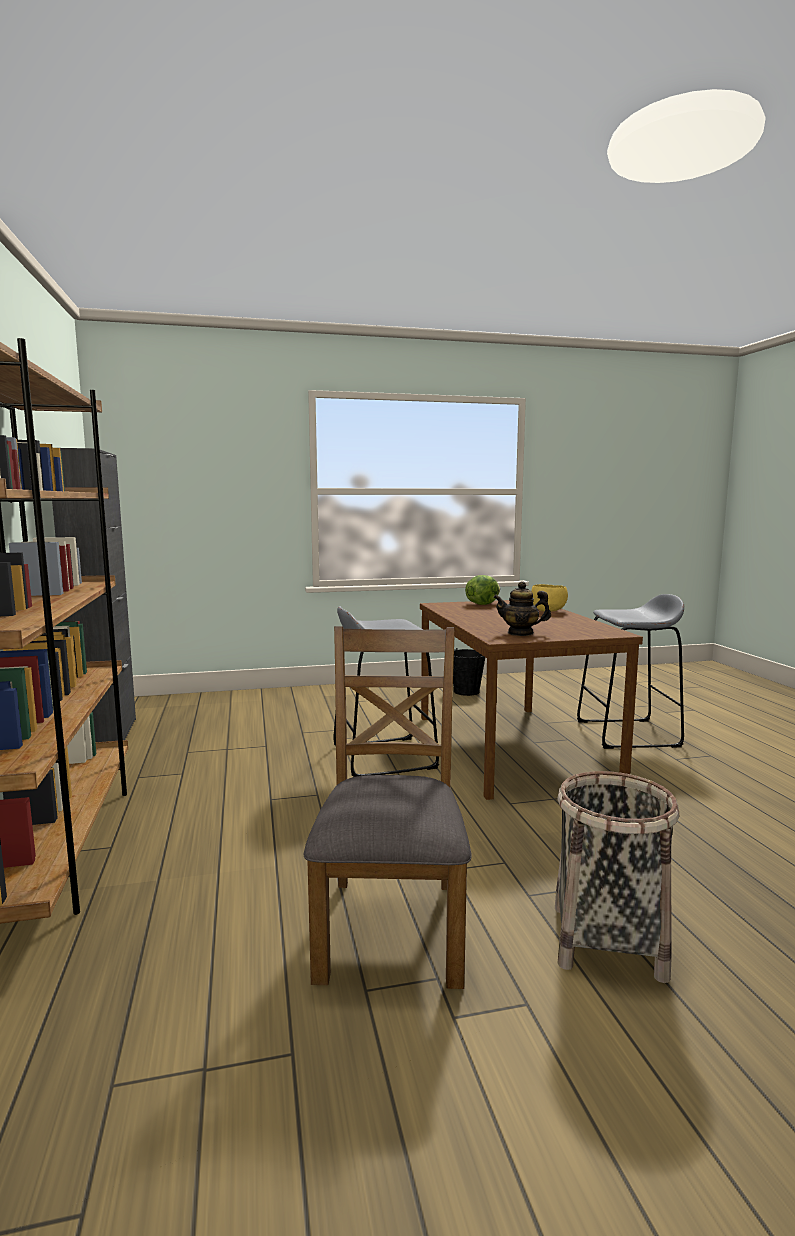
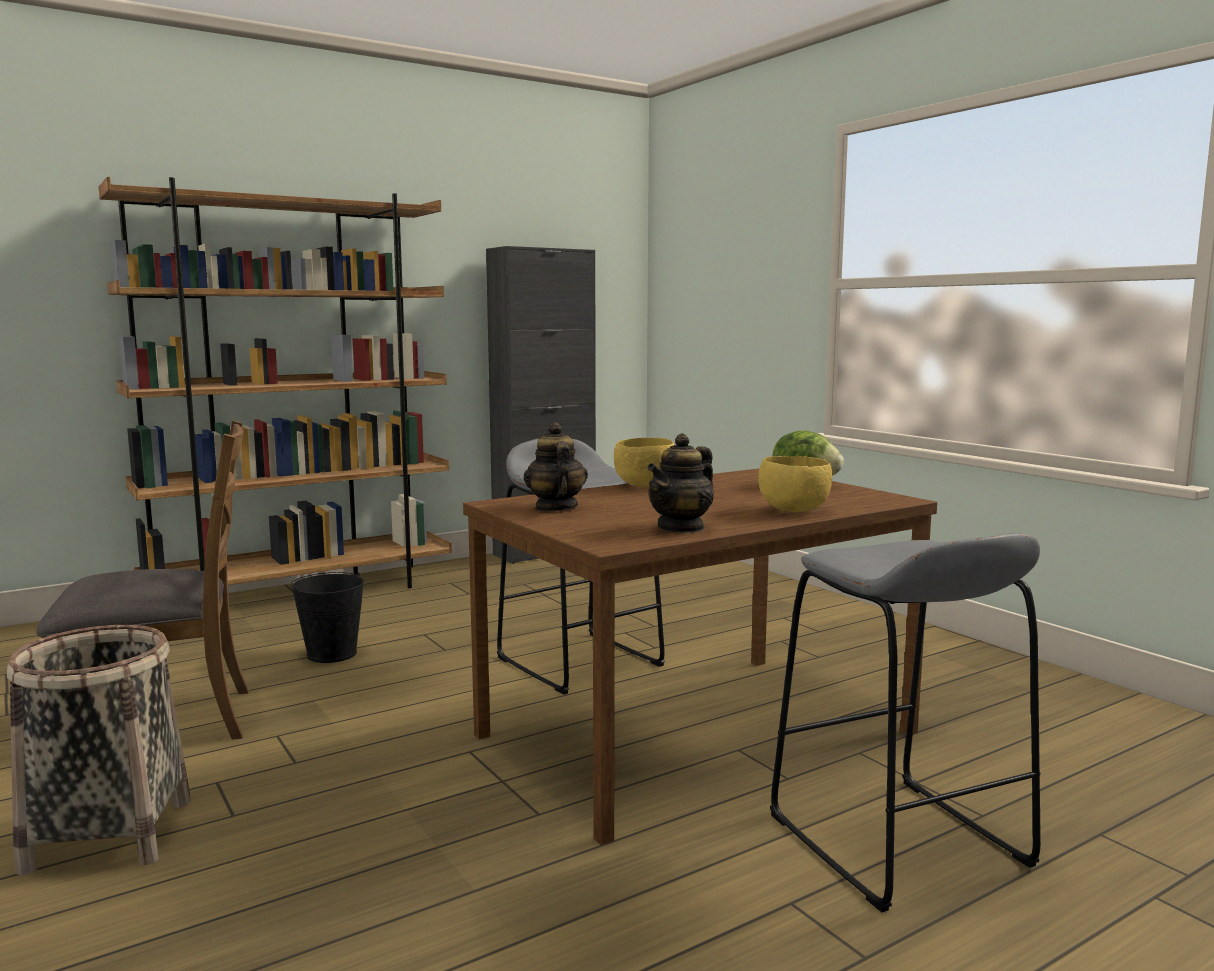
camera: 70 degrees right, 0 degrees up
black bucket [453,648,485,696] -> black bucket moved to [291,572,364,663]
none -> yellow bowl [614,438,674,487]
none -> teapot [647,433,714,533]

